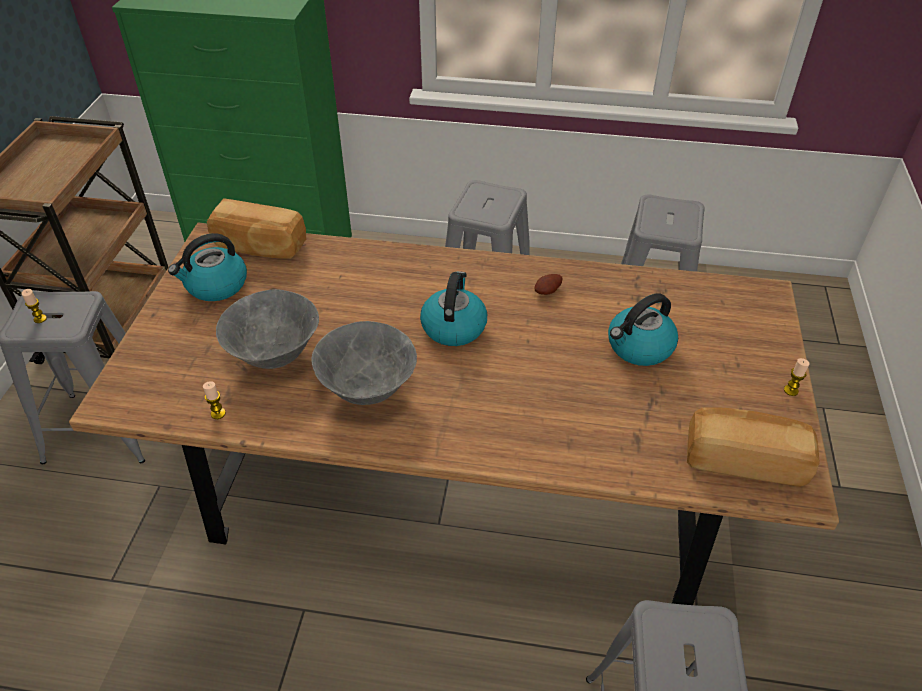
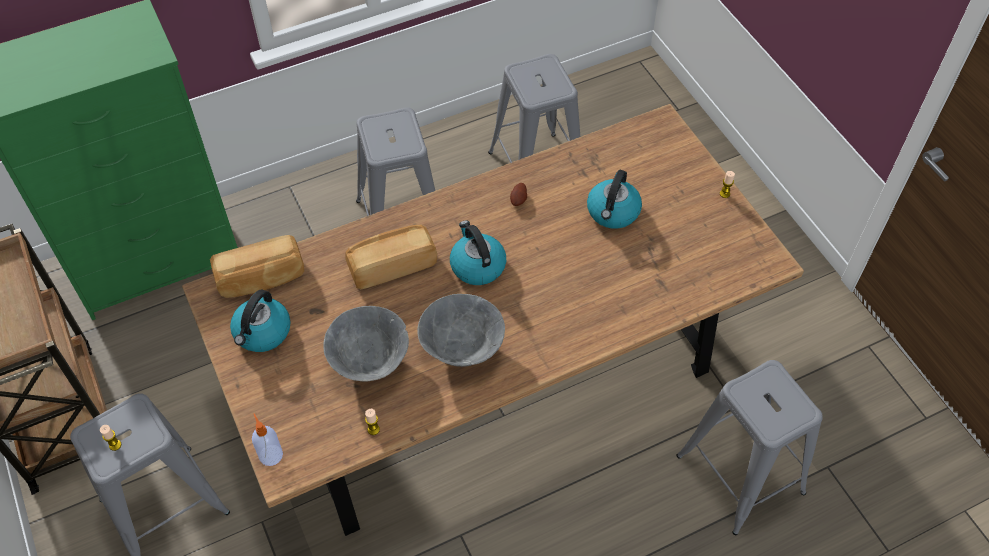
camera: 35 degrees left, 10 degrees up
bread [687,407,820,487] -> bread moved to [345,225,437,289]
none -> soap dispenser [252,413,283,466]

